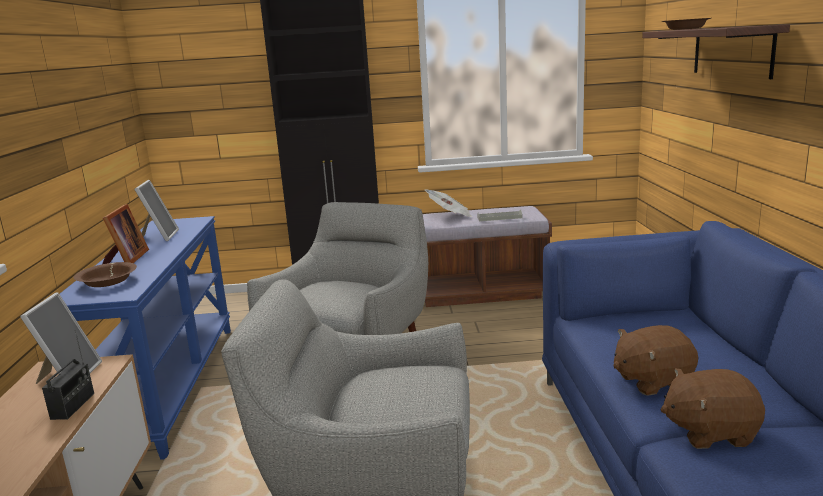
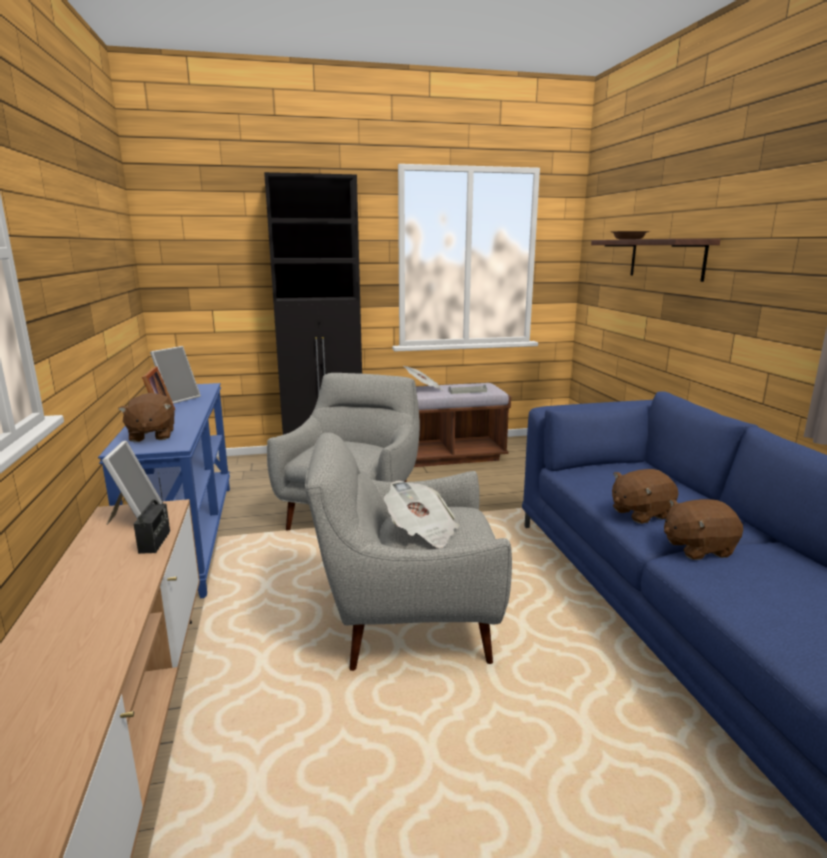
camera: 10 degrees left, 0 degrees up
brown bowl [73,262,137,287] -> brown plush toy [118,393,174,442]
picture frame [134,180,179,241] -> picture frame turned 45 degrees clockwise [150,346,201,404]
none -> newspaper [384,480,459,548]

